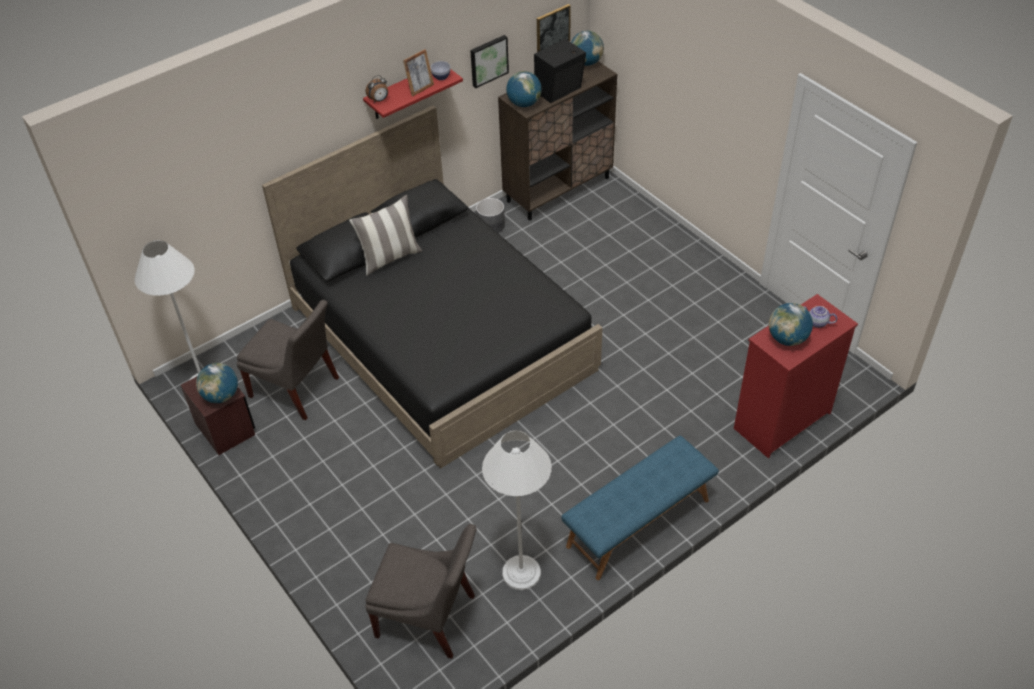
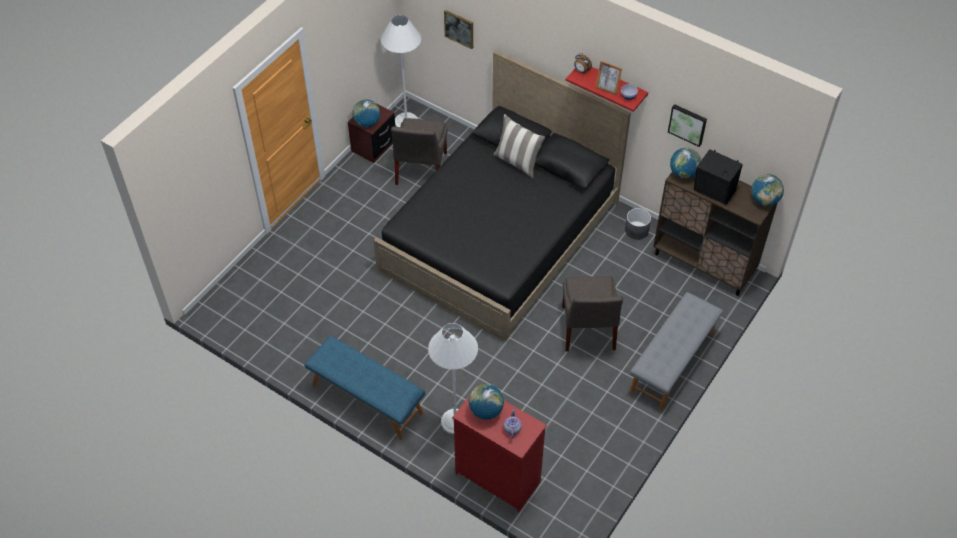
camera: 70 degrees right, 5 degrees up
grey chair [365,524,477,659] -> grey chair moved to [562,276,623,352]
white floor lamp [482,430,552,590] -> white floor lamp moved to [428,323,478,434]
picture [537,4,571,52] -> picture moved to [444,10,473,49]
none -> grey bench [630,292,723,410]

